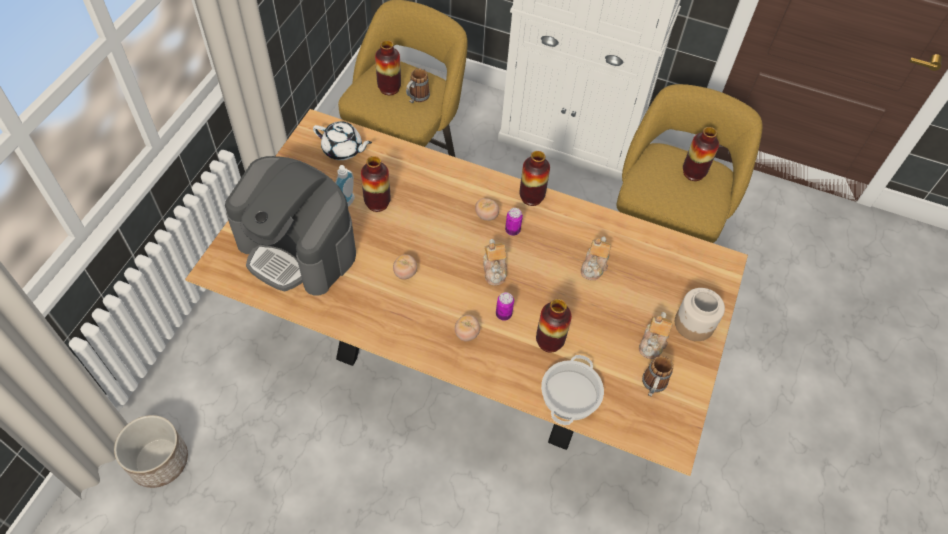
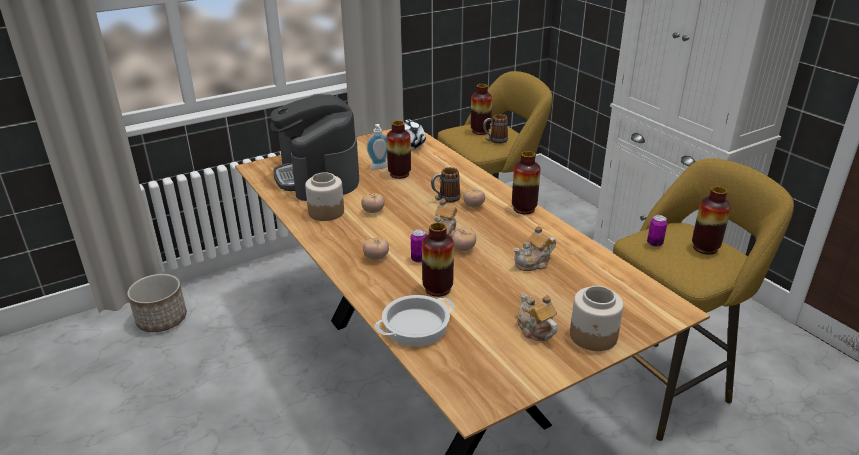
camera: 40 degrees right, 25 degrees down
can [505,208,523,236] -> can moved to [647,215,667,247]
teapot [639,312,672,359] -> teapot turned 90 degrees clockwise [517,293,558,341]
mug [642,356,673,397] -> mug moved to [431,167,461,203]
none -> jar [305,172,344,221]
none -> tomato [452,227,476,251]

